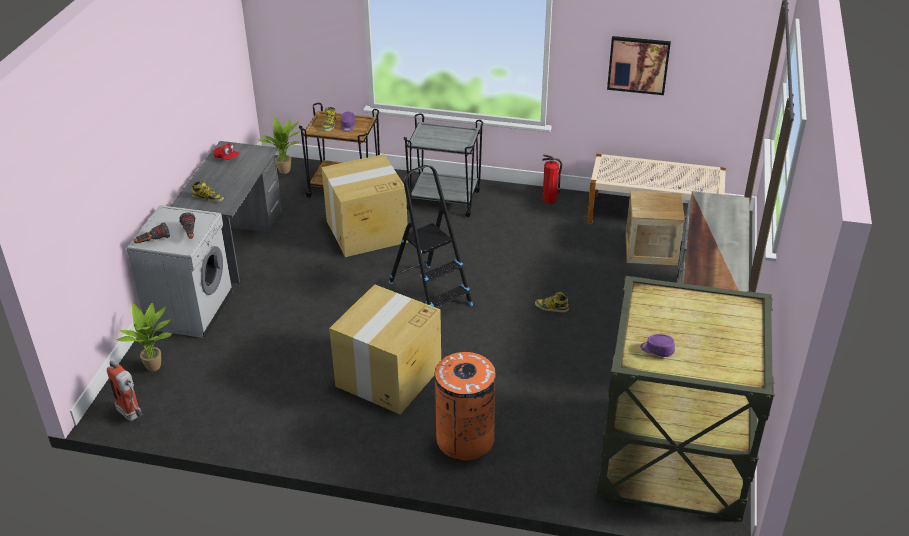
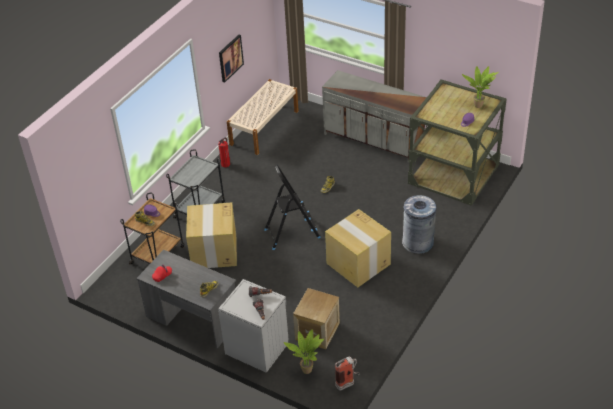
camera: 70 degrees left, 5 degrees up
potted plant [259,117,301,174] -> potted plant moved to [462,66,498,108]
orange trash can [434,352,496,460] -> grey trash can [402,195,437,254]
crate [626,191,684,266] -> crate moved to [293,288,340,349]

